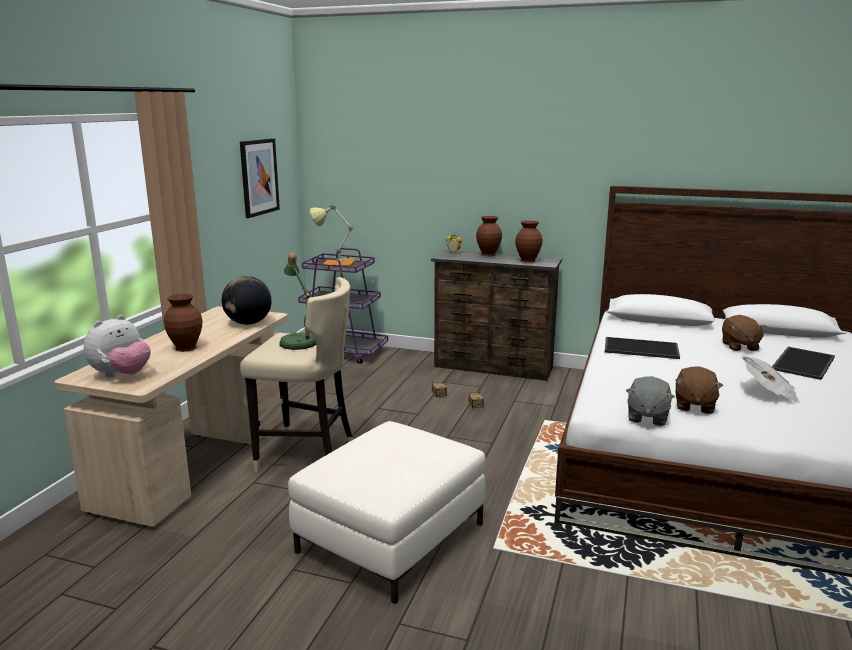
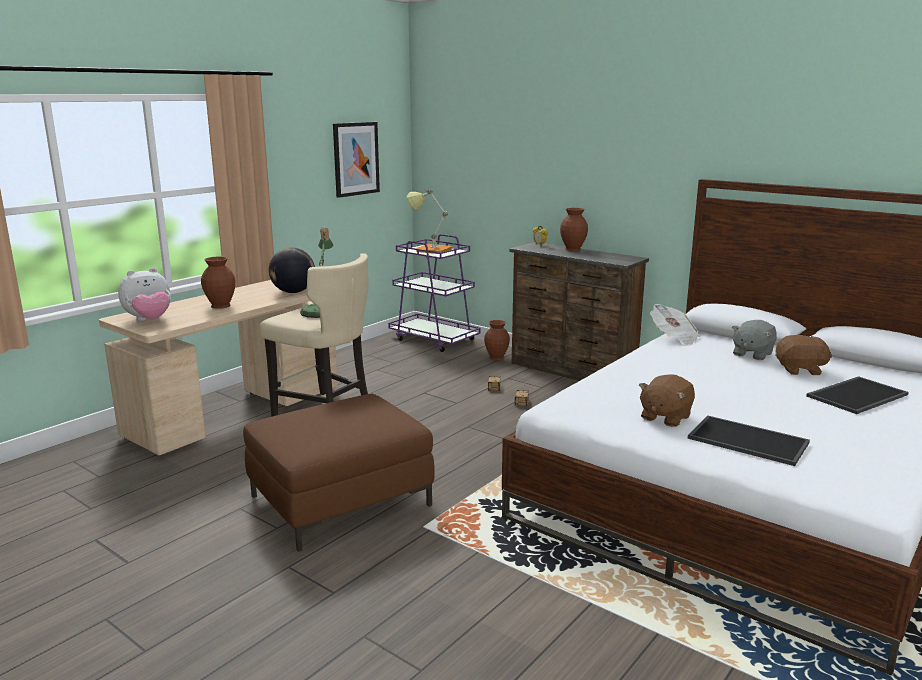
camera: 20 degrees right, 0 degrees up
white ottoman [288,421,486,604] -> brown ottoman [243,394,435,552]
brown vase [515,220,543,263] -> brown vase moved to [484,320,510,360]
tray [605,337,680,359] -> tray moved to [688,415,810,466]
grey plush toy [626,376,675,426] -> grey plush toy moved to [732,320,777,360]
brown plush toy [722,315,767,351] -> brown plush toy turned 105 degrees counterclockwise [775,335,832,375]
newspaper [742,356,800,403] -> newspaper moved to [650,304,701,345]

